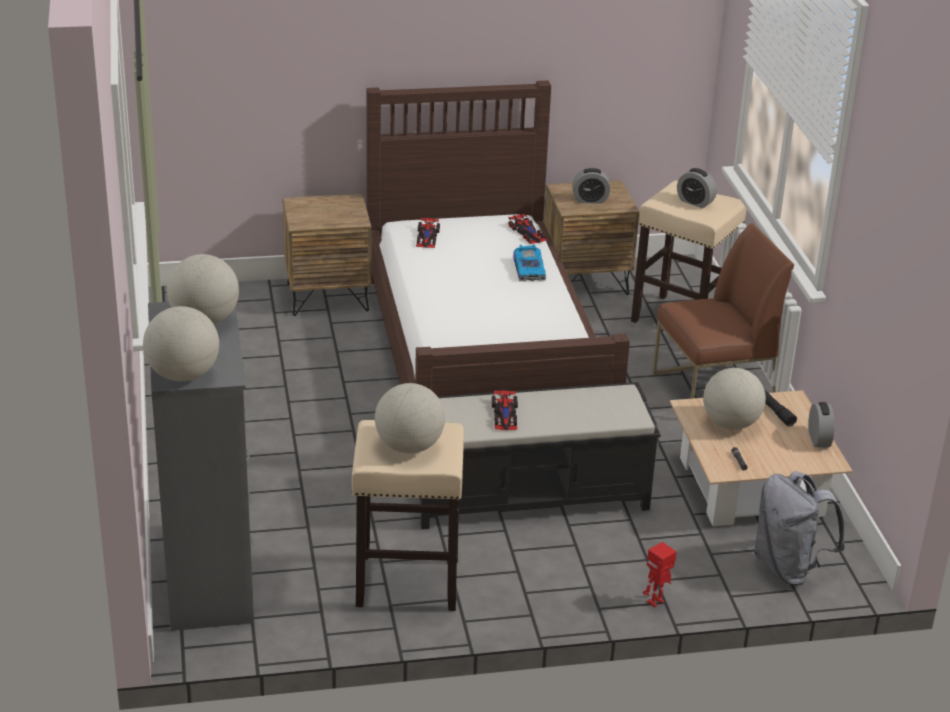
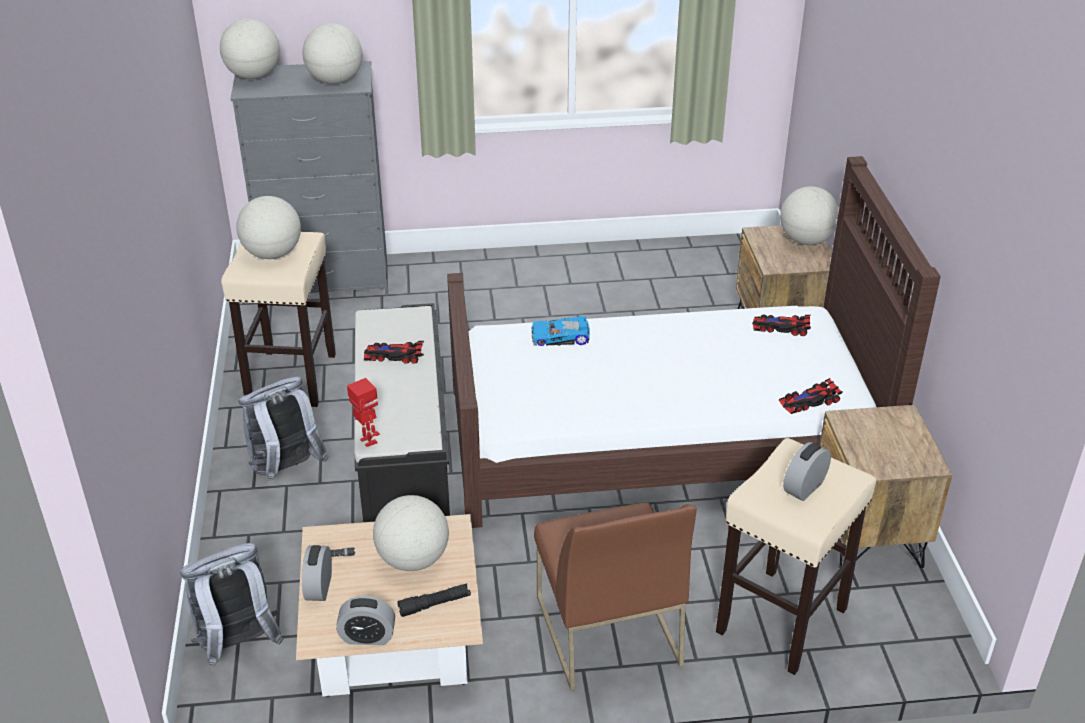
camera: 95 degrees right, 5 degrees up
toy car [514,244,546,282] -> toy car moved to [531,316,590,346]
alarm clock [572,168,610,204] -> alarm clock moved to [302,545,332,601]
toy robot [643,542,677,607] -> toy robot moved to [347,378,380,447]
none -> grey backpack [239,377,329,481]
none -> globe [780,186,839,245]

